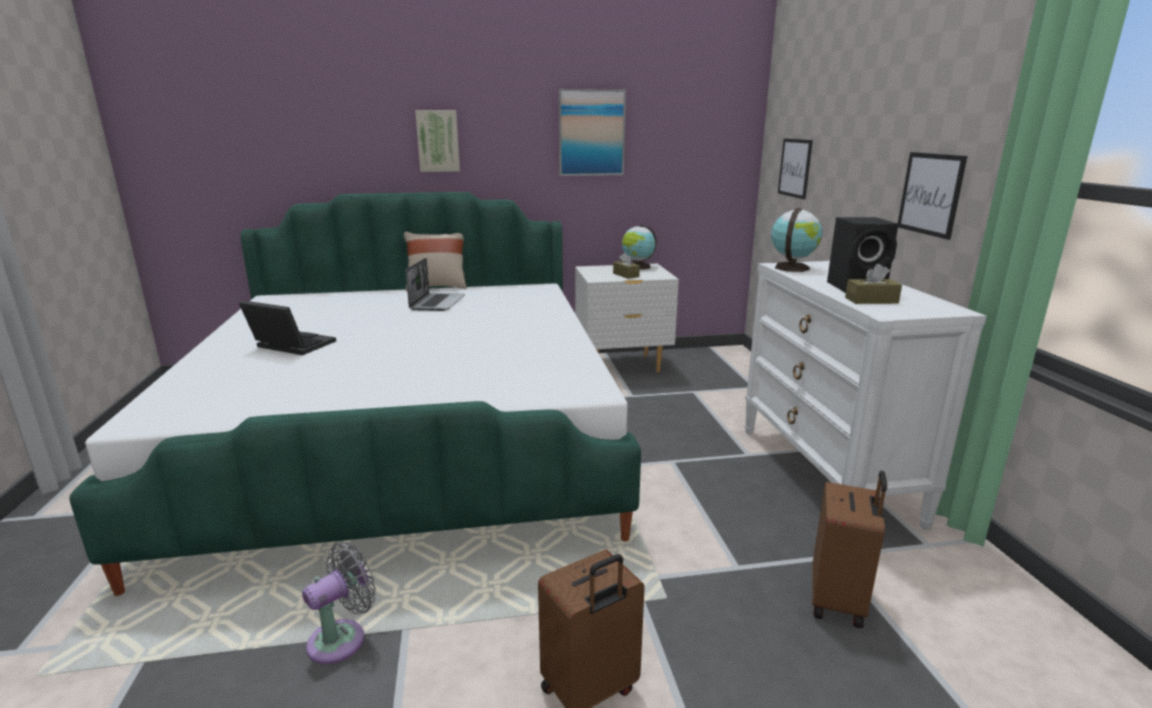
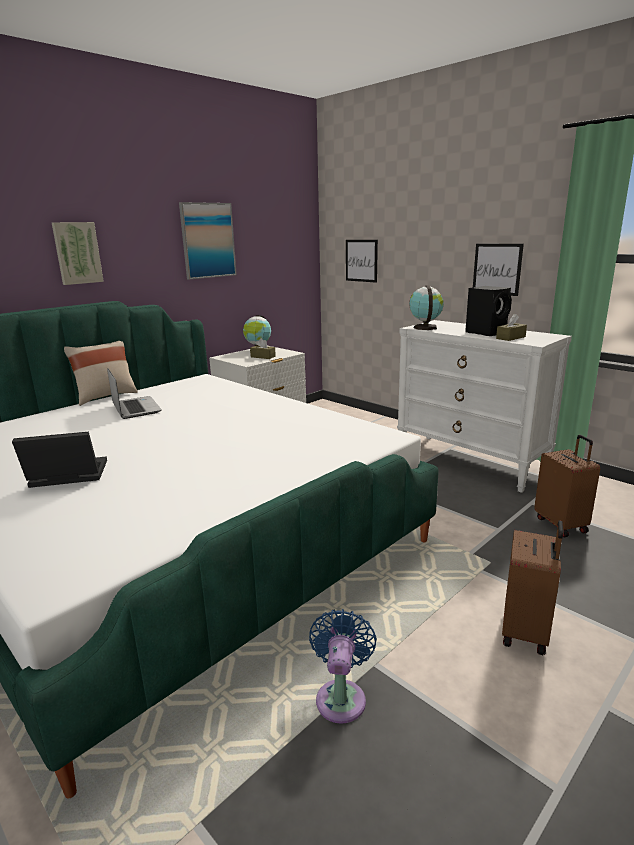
camera: 35 degrees left, 0 degrees up
grey fan [302,542,376,664] -> blue fan [309,609,377,724]

